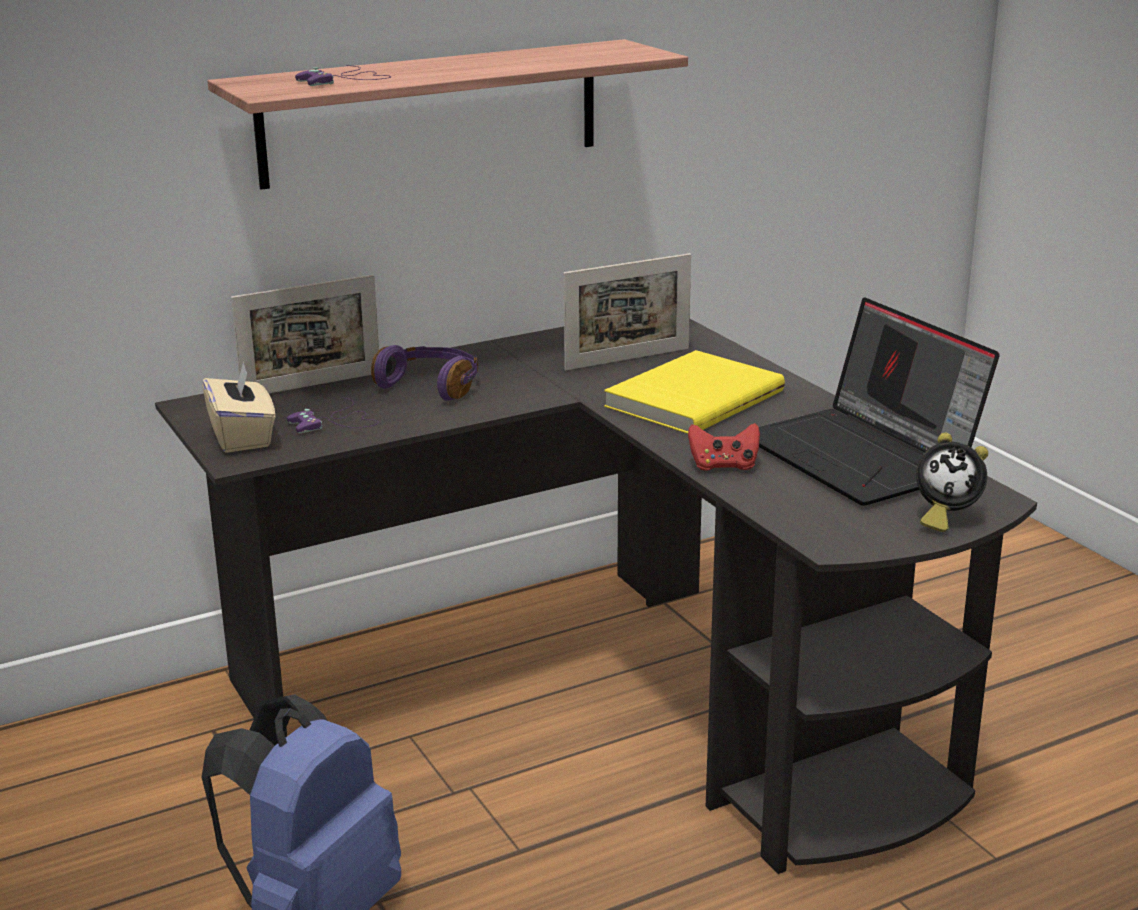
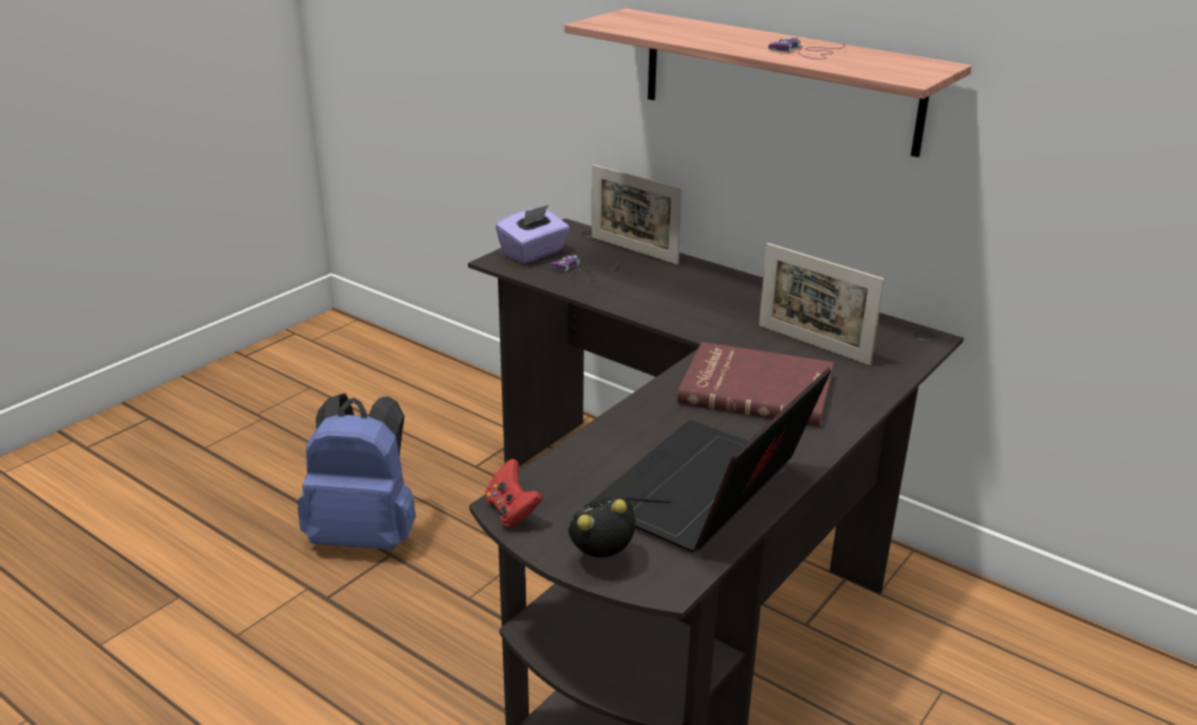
camera: 65 degrees right, 5 degrees up
beige tissue box [202,362,276,453] -> purple tissue box [496,205,569,264]
purple game controller [295,65,391,86] -> purple game controller moved to [768,37,845,59]
purple headphones [371,345,478,401] -> none
yellow book [604,350,785,434] -> red book [677,342,834,427]
red game controller [688,423,760,471] -> red game controller moved to [485,459,543,527]
alarm clock [916,433,988,532] -> alarm clock turned 75 degrees clockwise [568,496,636,558]

